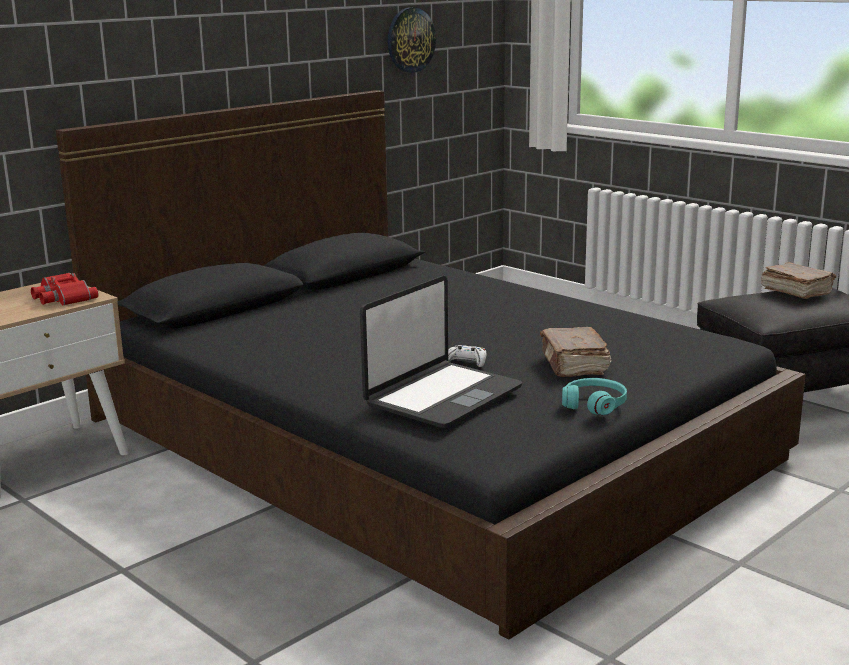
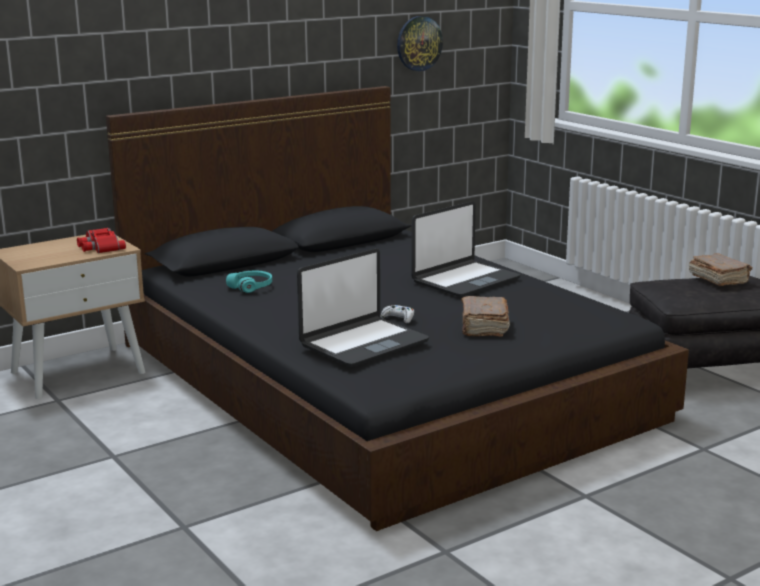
camera: 10 degrees right, 0 degrees up
turquoise headphones [562,378,627,415] -> turquoise headphones moved to [226,271,272,293]
none -> laptop [411,201,520,297]

